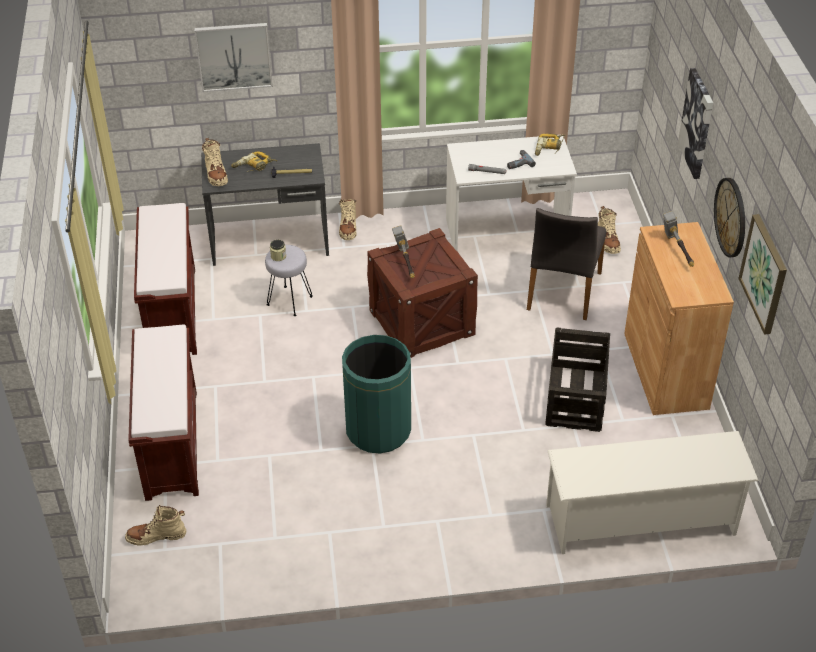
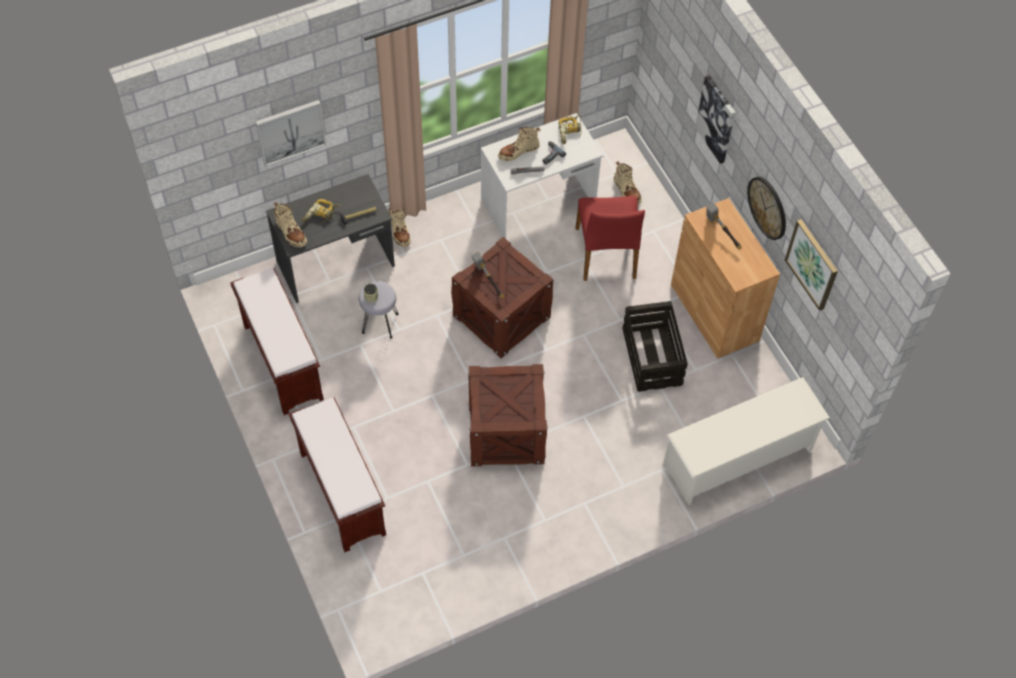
camera: 20 degrees left, 15 degrees up
beige boot [125,505,186,546] -> beige boot moved to [498,127,541,161]
green trash can [342,335,411,453] -> crate [467,364,548,466]
grey chair [527,208,606,320] -> red chair [576,196,645,281]

